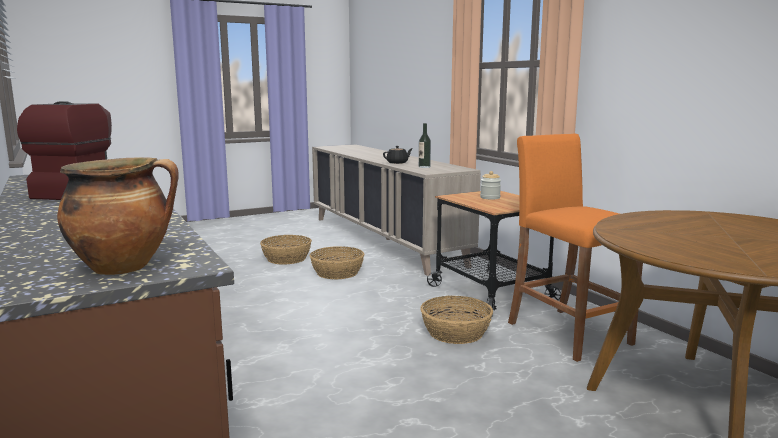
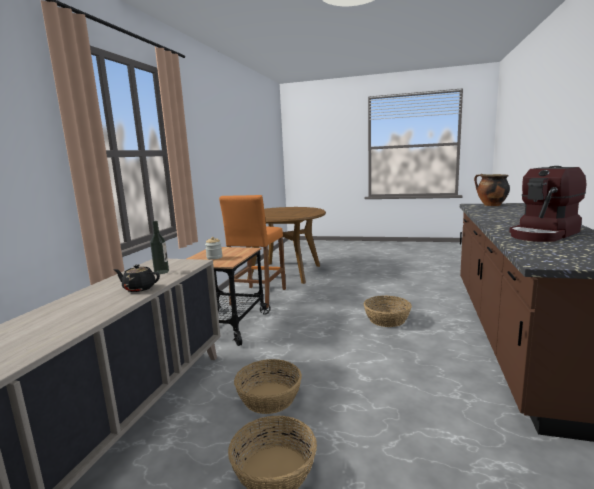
camera: 135 degrees left, 0 degrees up
basket [420,296,493,344] -> basket moved to [364,295,412,327]

